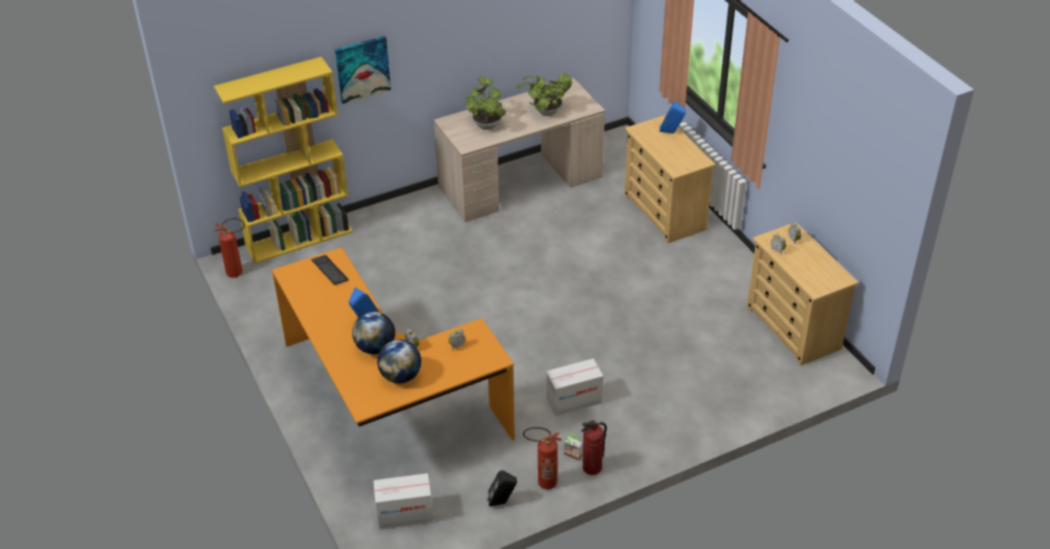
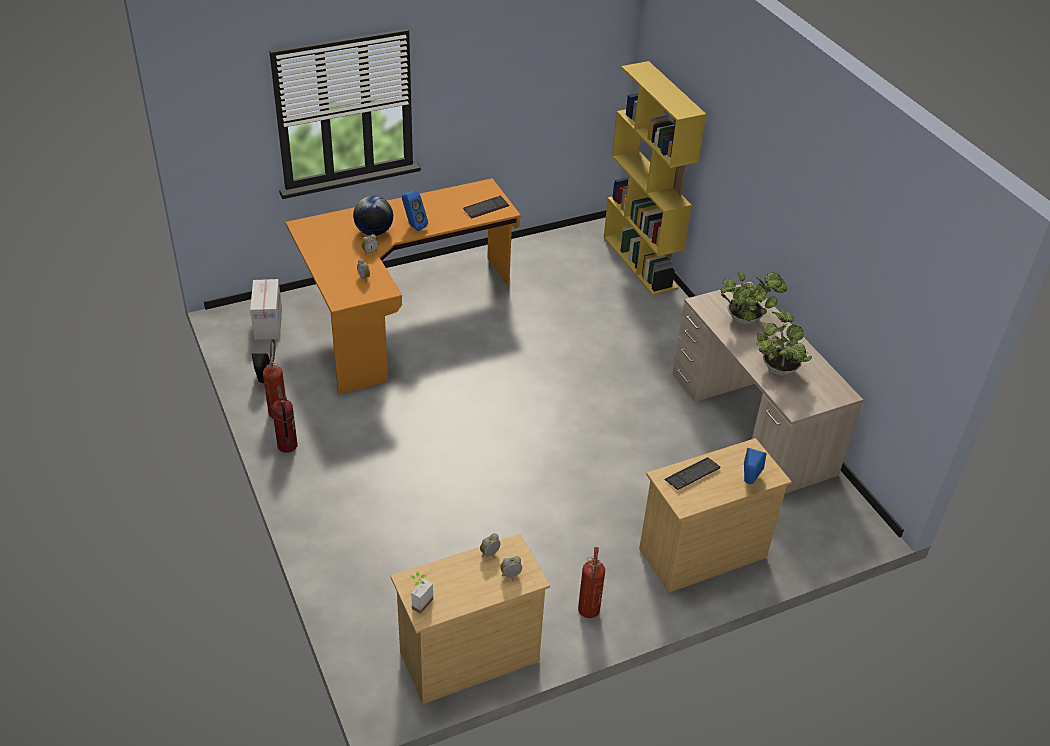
camera: 90 degrees right, 0 degrees up
fire extinguisher [214,218,245,278] -> fire extinguisher moved to [578,547,605,618]
picture [335,36,391,104] -> none
globe [377,340,421,384] -> none
cardboard box [547,358,603,416] -> none
potted plant [564,433,583,461] -> potted plant moved to [411,571,433,614]
none -> keyboard [664,457,721,490]

